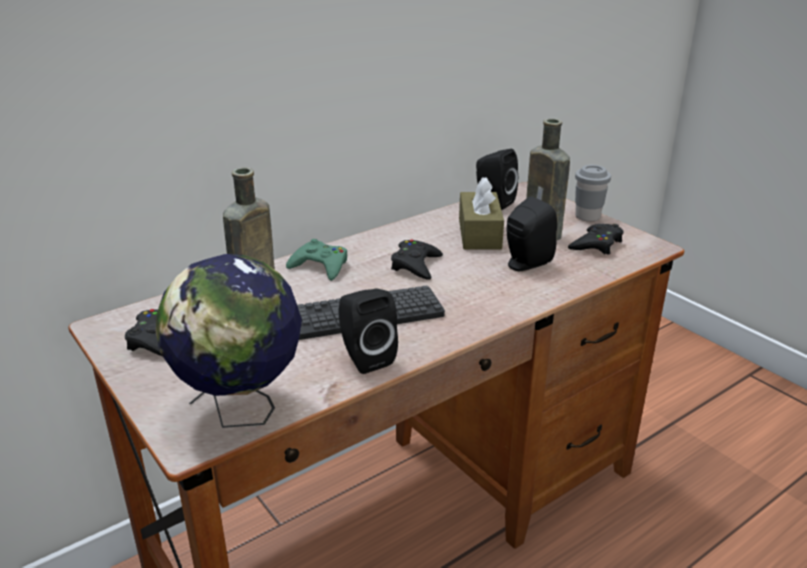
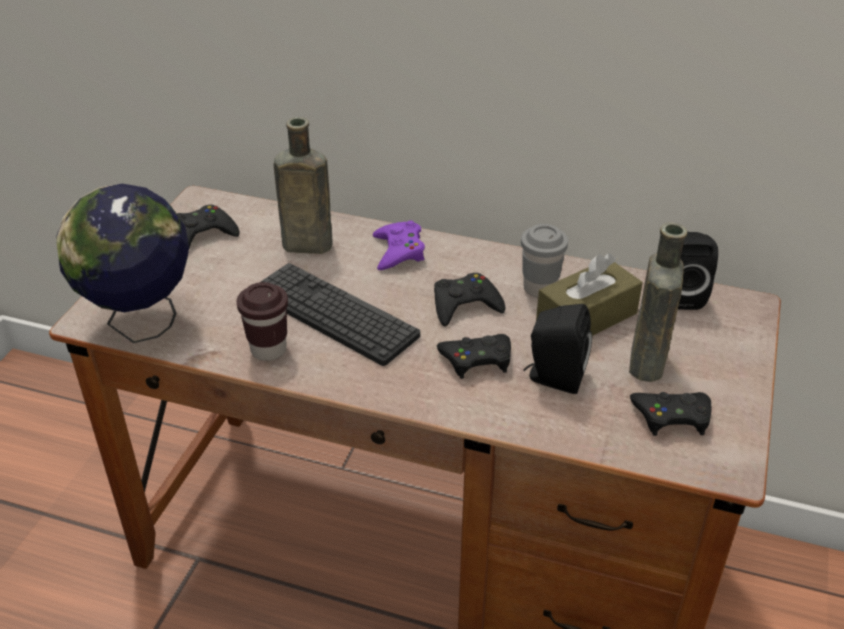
camera: 55 degrees right, 10 degrees up
green game controller [286,239,347,281] -> purple game controller [373,220,425,270]
black speaker [338,289,398,374] -> brown cup [237,282,288,361]
grey cup [575,165,611,221] -> grey cup moved to [521,224,568,297]
none -> black game controller [437,334,511,379]

